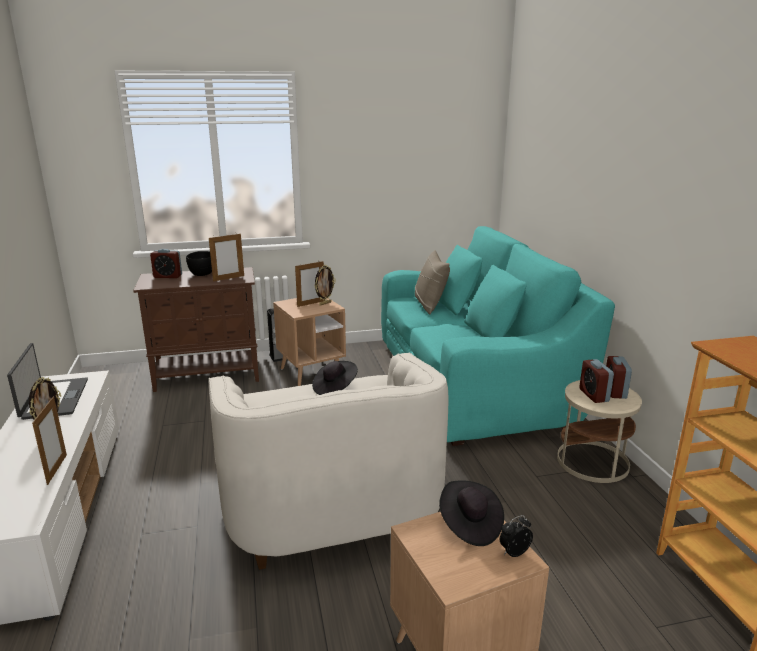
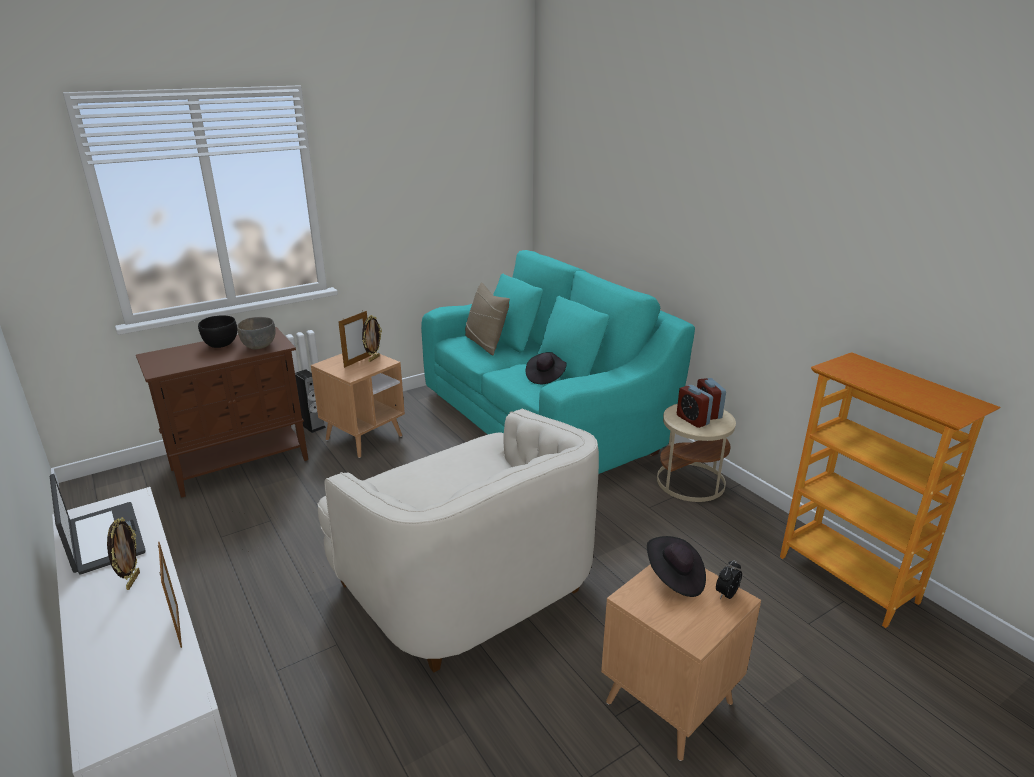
camera: 20 degrees left, 5 degrees up
alarm clock [150,249,182,278] -> none
picture frame [209,234,244,281] -> grey bowl [237,317,276,349]
black hat [312,361,358,395] -> black hat moved to [526,352,567,384]

